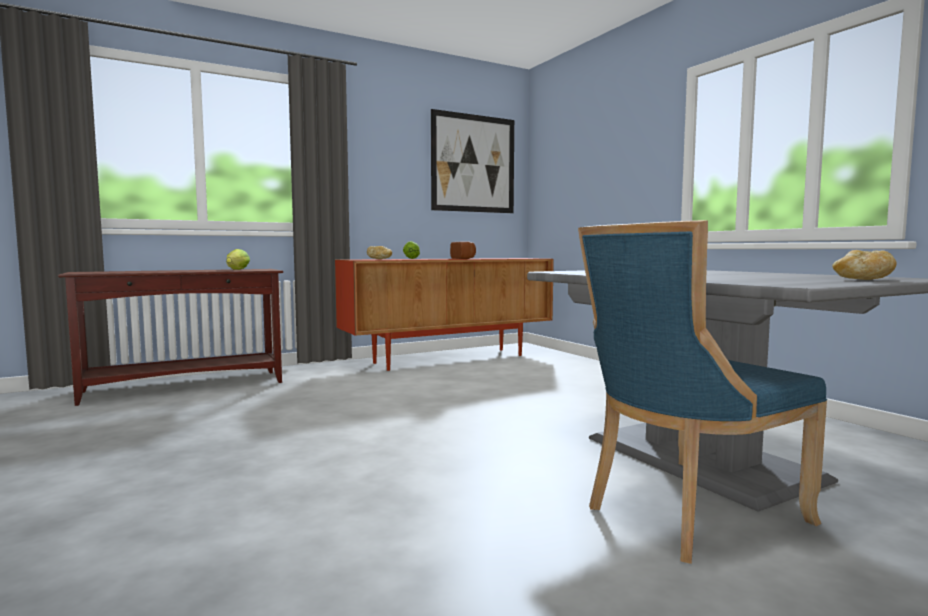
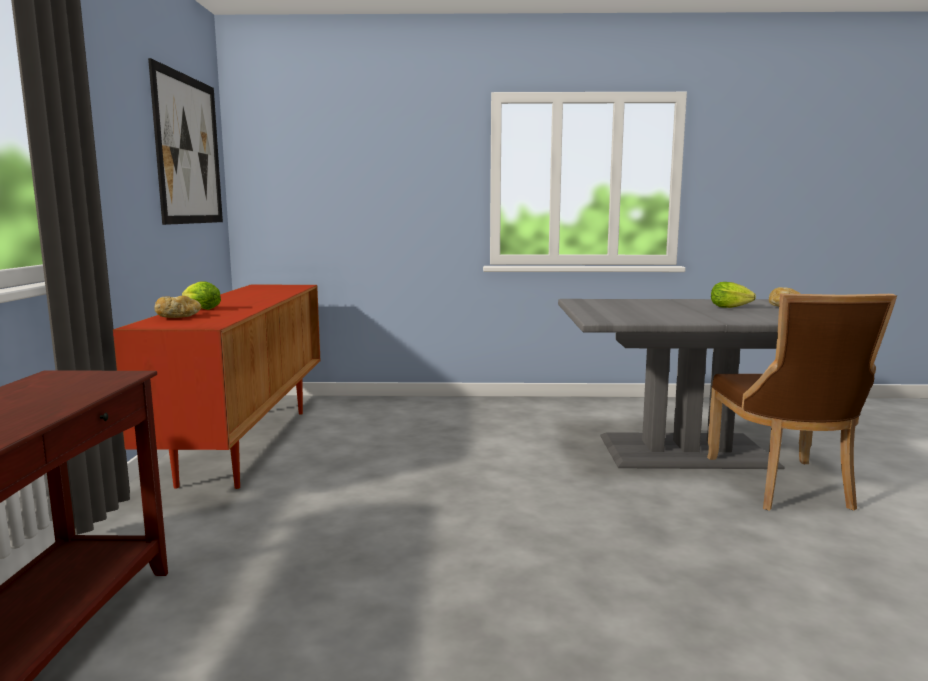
camera: 60 degrees left, 5 degrees up
lettuce [226,249,250,270] -> lettuce moved to [711,282,756,308]
bread [450,241,476,259] -> none
blue chair [578,220,827,564] -> brown chair [707,294,897,511]

